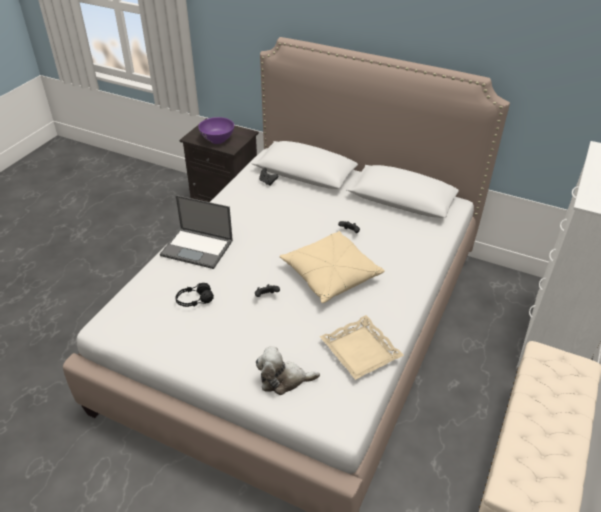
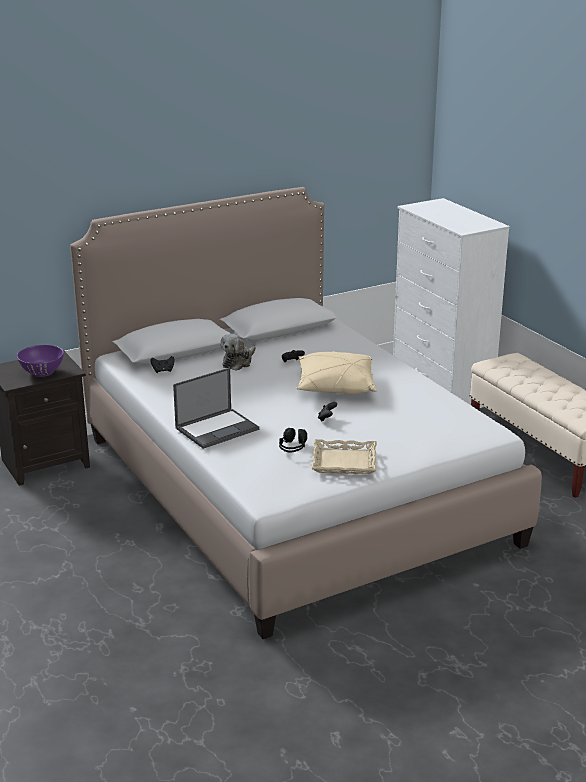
camera: 55 degrees left, 15 degrees down
plush toy [256,347,320,395] -> plush toy moved to [220,334,256,371]
beige tray [320,315,404,380] -> beige tray moved to [311,439,377,474]

